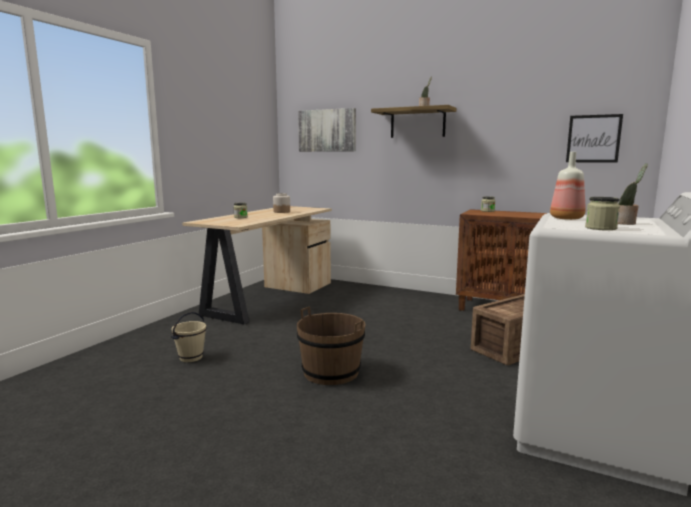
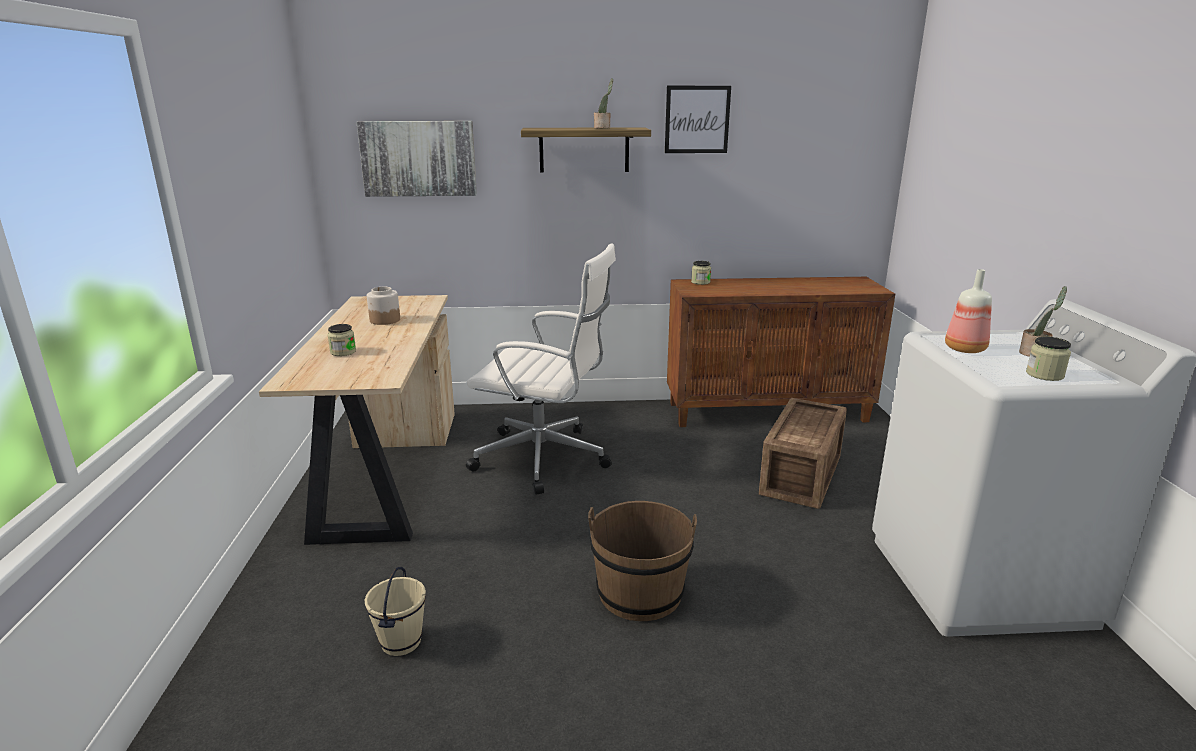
camera: 30 degrees left, 10 degrees up
picture [566,114,623,163] -> picture moved to [665,86,731,153]
none -> white office chair [466,244,616,494]

